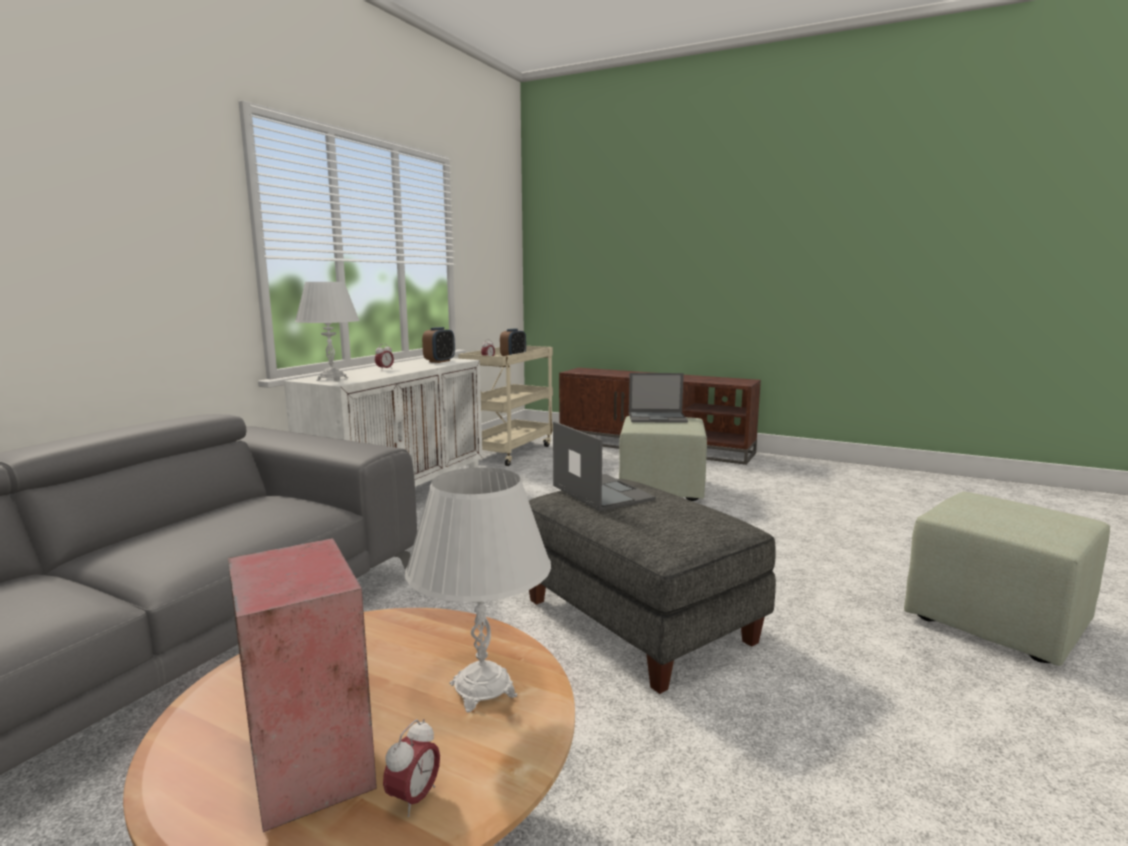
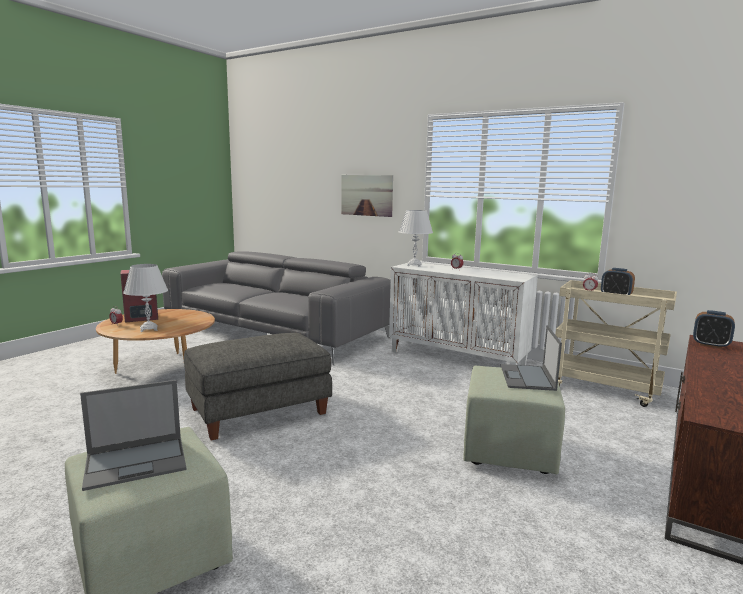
camera: 95 degrees right, 0 degrees up
alarm clock [422,327,455,363] -> alarm clock moved to [693,310,735,349]
laptop [553,422,656,511] -> laptop moved to [80,380,186,491]
none -> picture [341,175,393,217]

